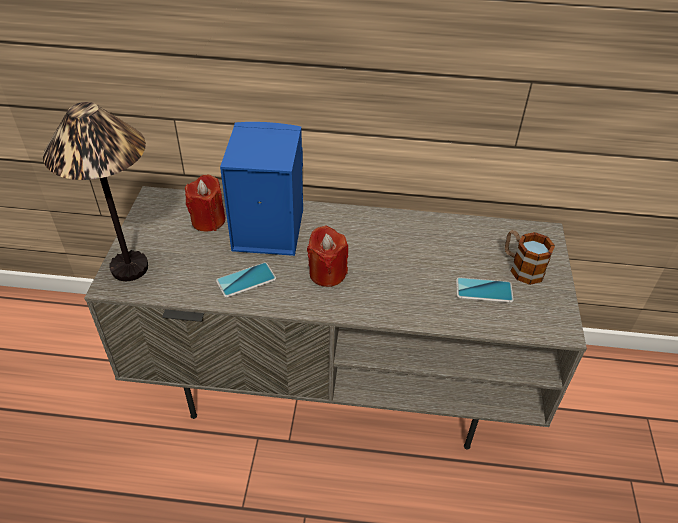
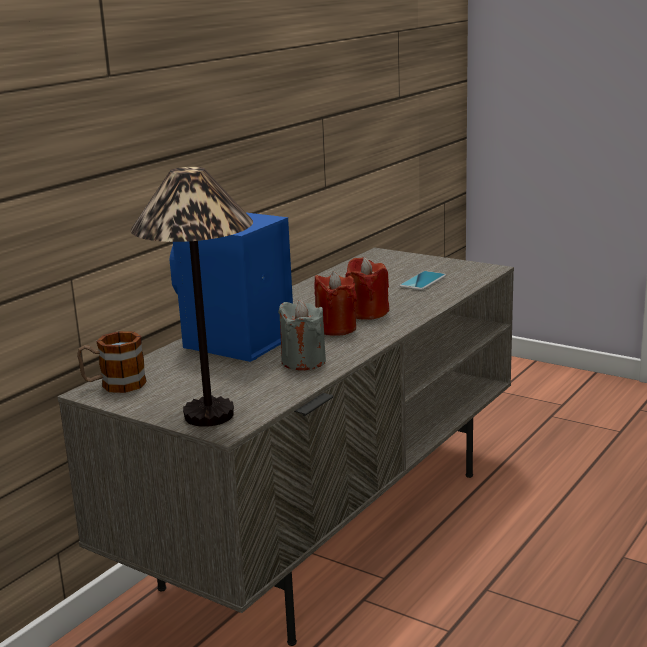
camera: 60 degrees left, 25 degrees down
red candle [185,175,226,232] -> red candle moved to [346,257,389,320]
phone [216,263,276,297] -> grey candle [278,300,326,370]
mug [505,230,555,285] -> mug moved to [77,331,147,393]

